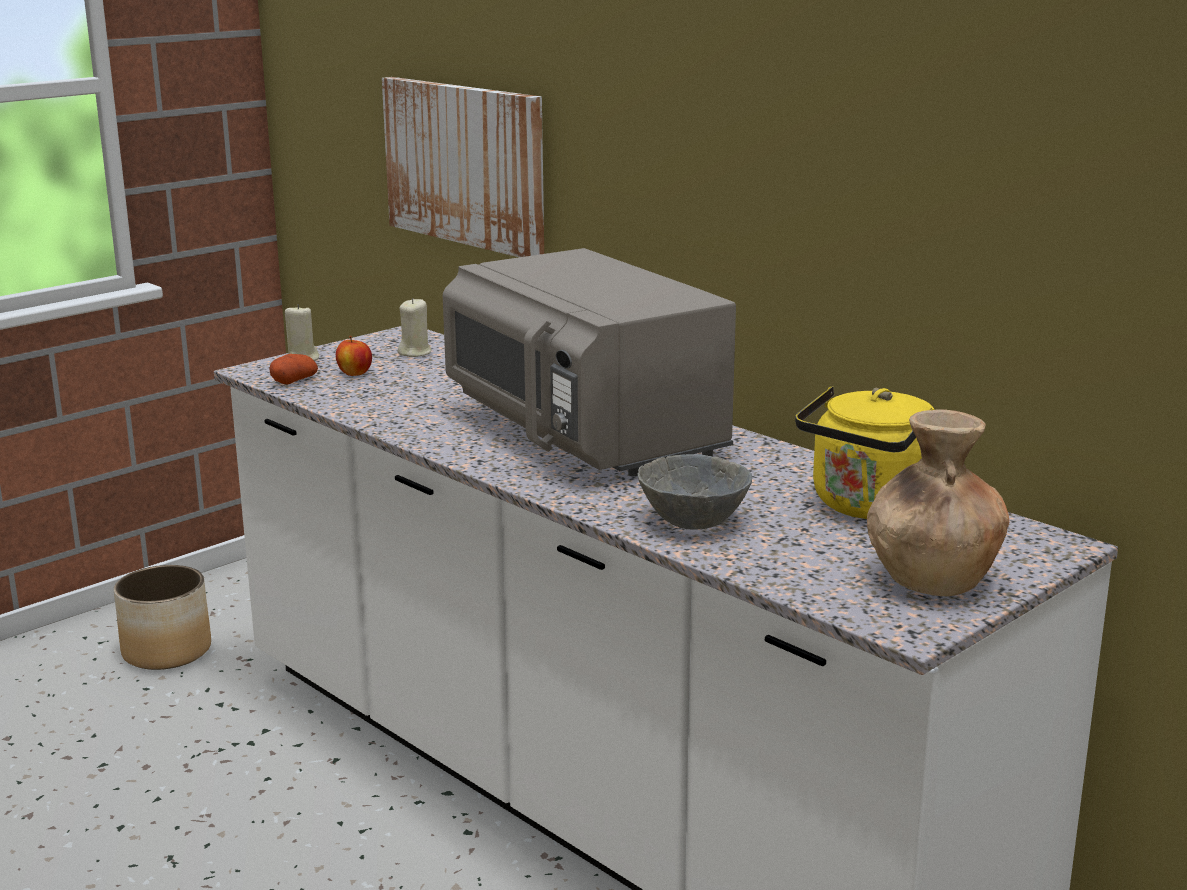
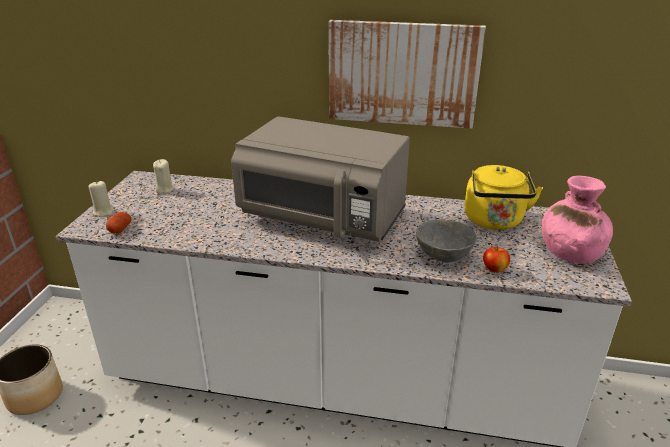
camera: 35 degrees left, 10 degrees up
apple [336,336,372,376] -> apple moved to [483,246,510,273]
picture [382,77,544,257] -> picture moved to [329,20,486,129]
brown vase [867,409,1009,596] -> pink vase [541,176,613,264]

